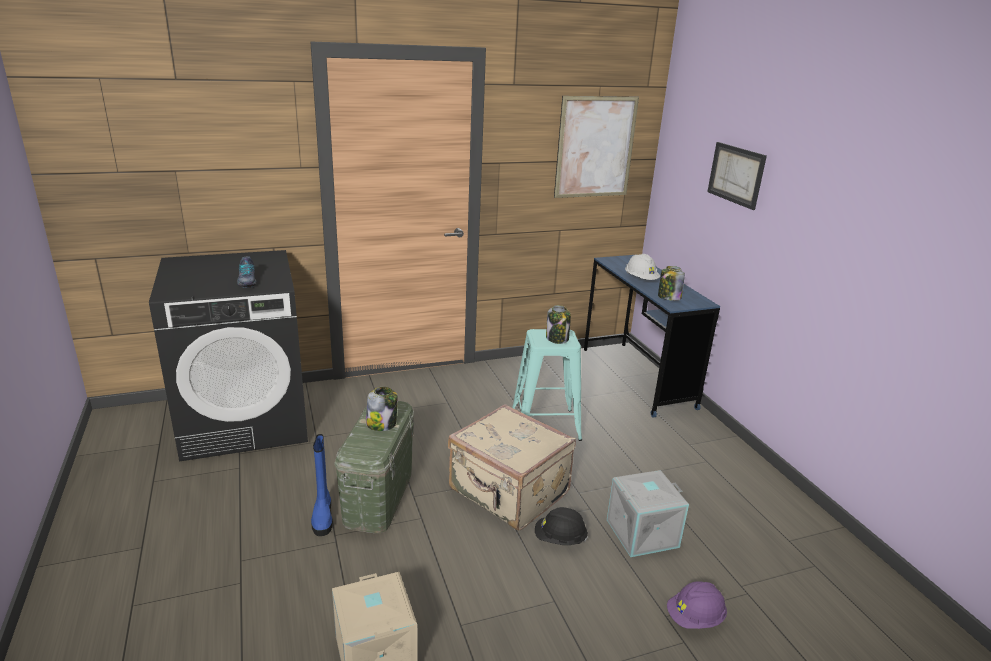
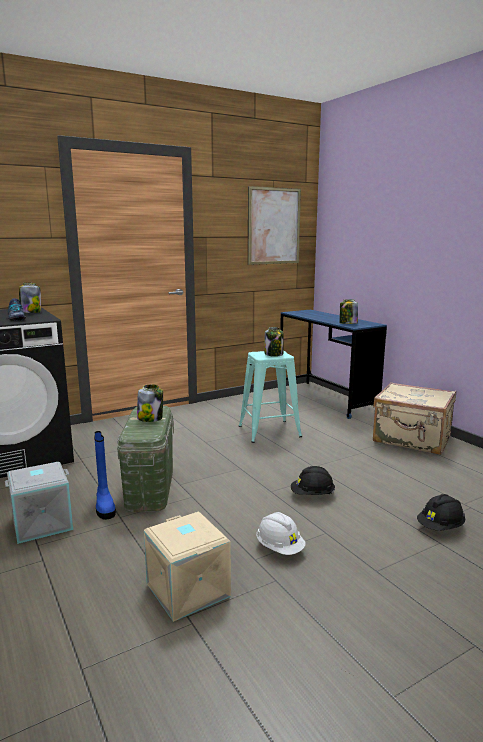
camera: 10 degrees left, 10 degrees down
beige suitcase [448,404,576,531] -> beige suitcase moved to [373,382,456,455]
grey storage box [607,470,689,557] -> grey storage box moved to [5,462,73,544]
white hard hat [625,254,660,280] -> white hard hat moved to [256,512,305,555]
purple hard hat [667,581,727,629] -> black hard hat [417,494,466,531]
picture [707,142,767,210] -> none
none -> jar [19,283,41,313]

